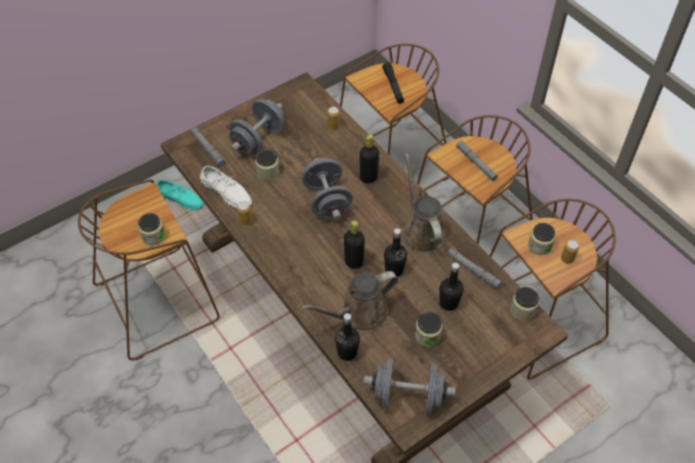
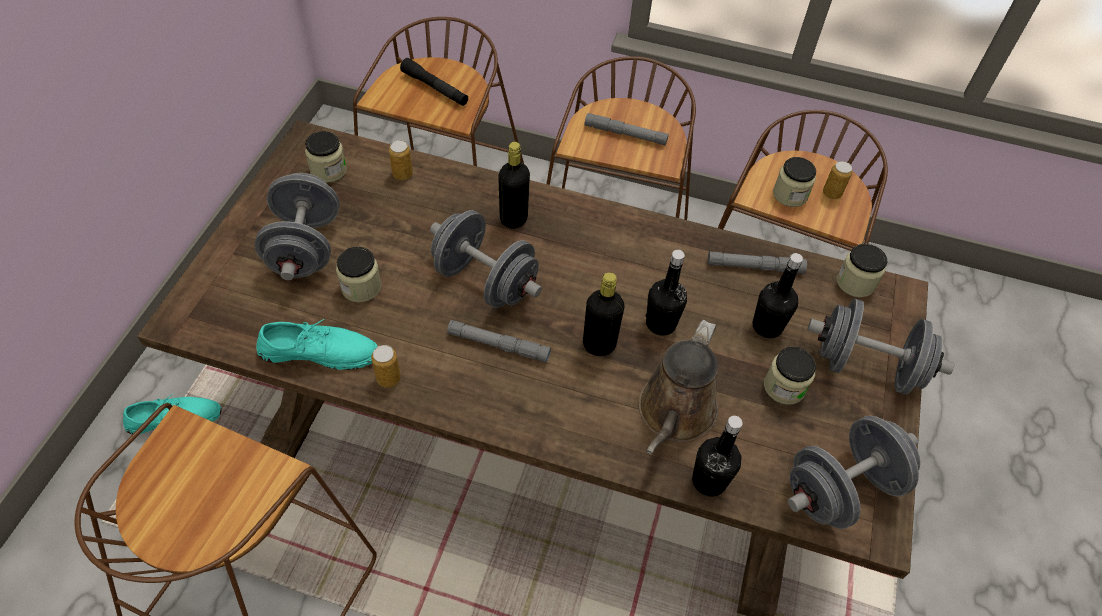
camera: 40 degrees left, 0 degrees up
jar [138,213,165,246] -> jar moved to [305,131,347,183]
grey flashlight [191,127,225,167] -> grey flashlight moved to [447,320,551,363]
white shoe [200,166,252,209] -> turquoise shoe [256,319,378,370]
brown watering can [402,154,445,253] -> none
none -> grey dumbbell [807,299,954,395]

